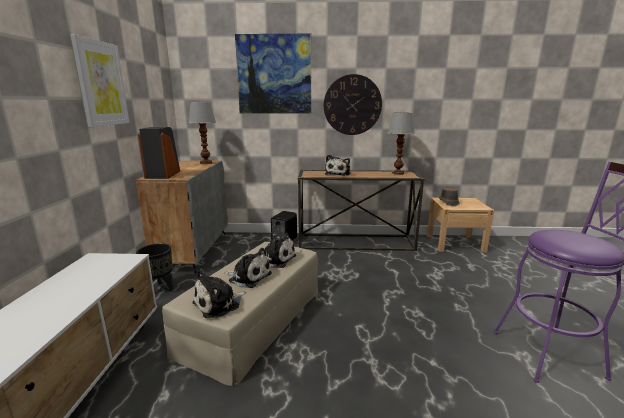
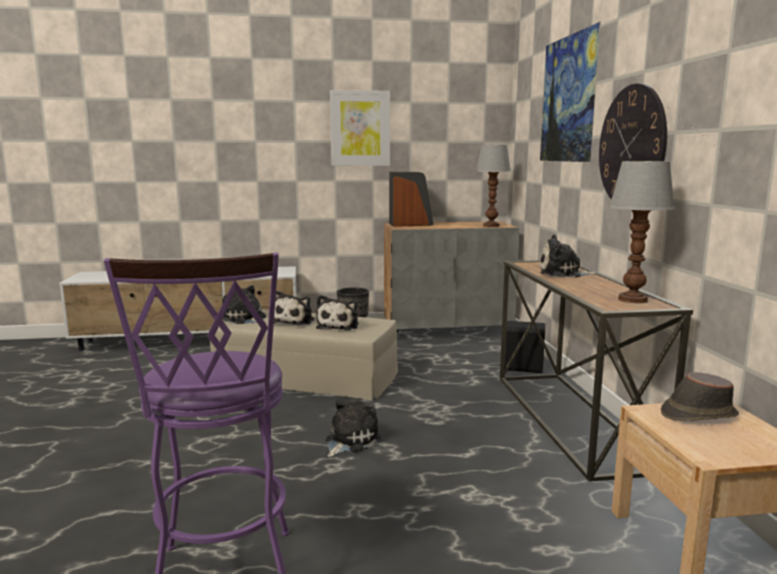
camera: 80 degrees right, 5 degrees down
none -> plush toy [325,400,381,457]

